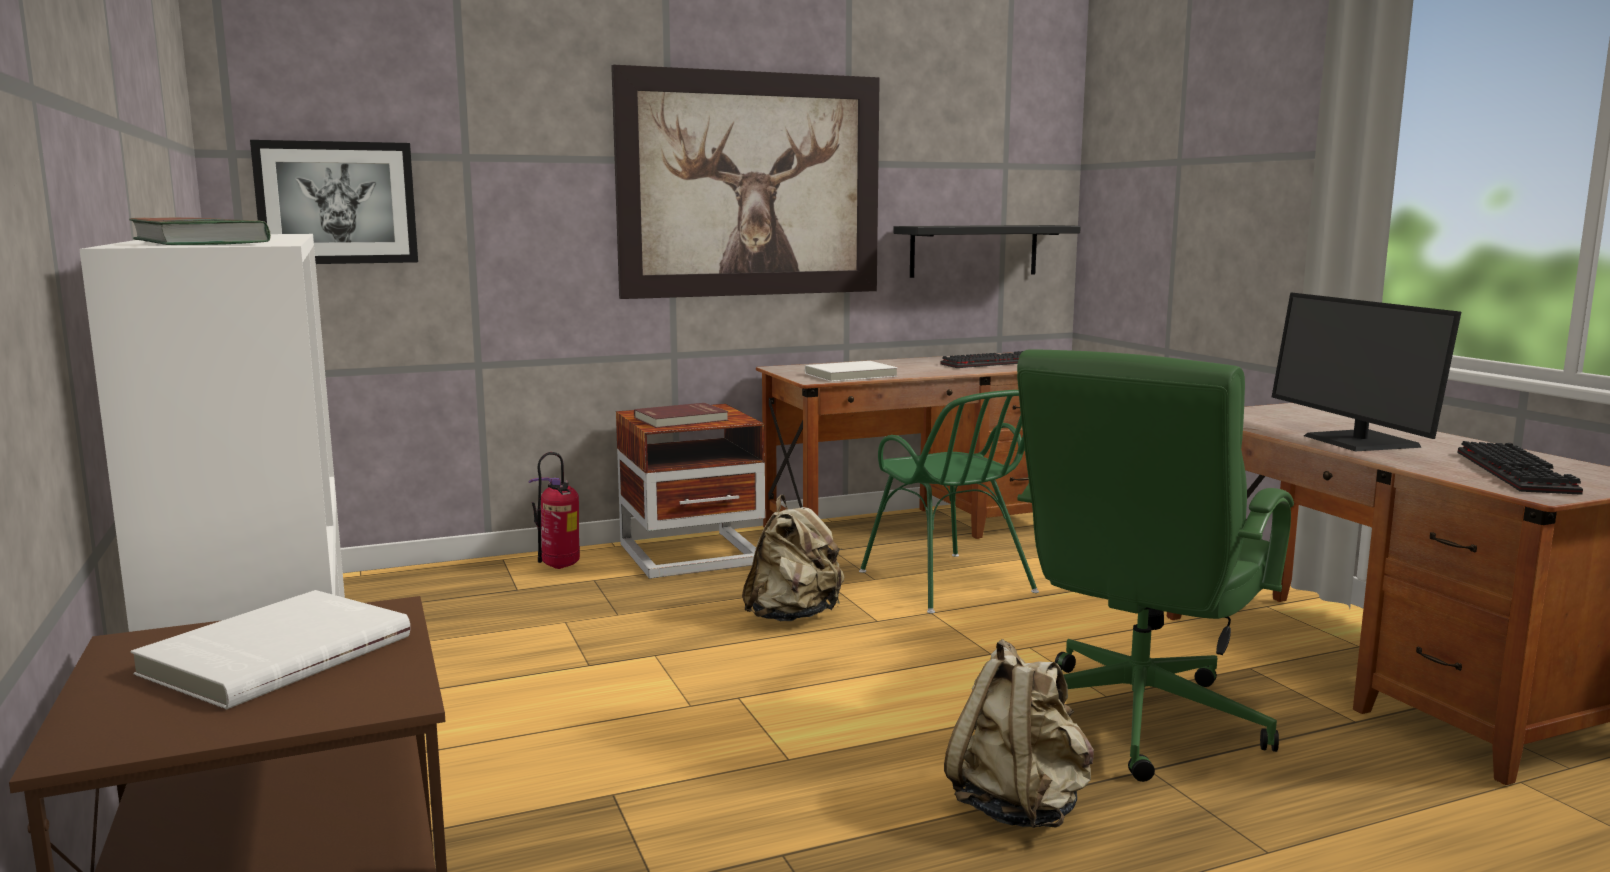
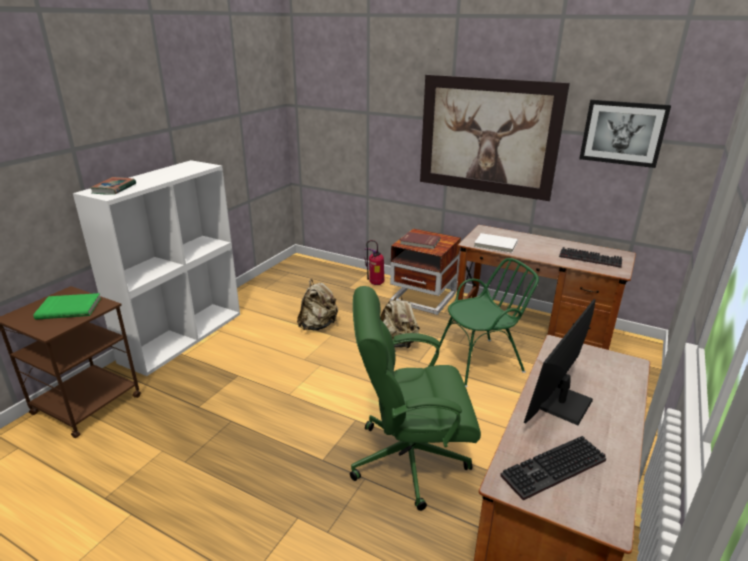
camera: 50 degrees right, 15 degrees up
white book [131,590,410,710] -> green book [33,293,101,320]
picture [250,140,418,264] -> picture moved to [579,100,671,168]
green chair [859,390,1039,614] -> green chair turned 135 degrees counterclockwise [435,258,539,387]
black shelf [894,225,1081,278] -> none
beige backpack [944,639,1094,828] -> beige backpack moved to [297,279,338,330]

